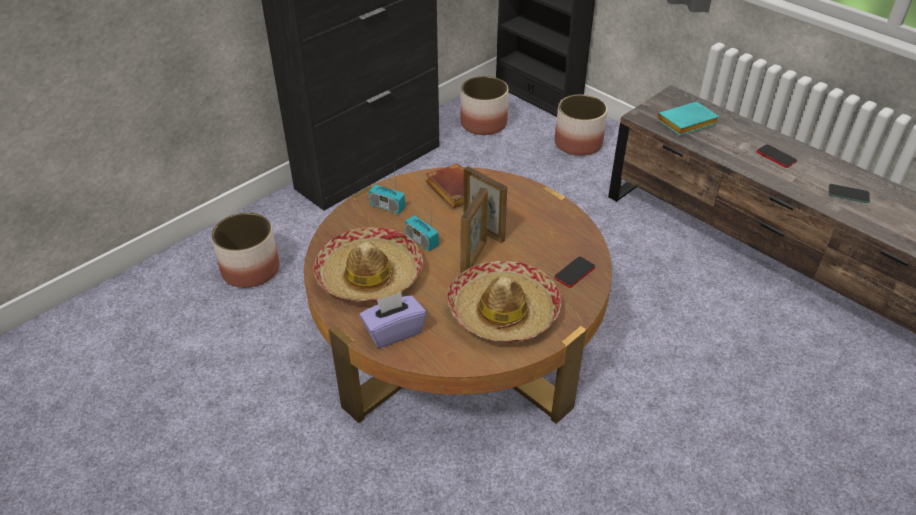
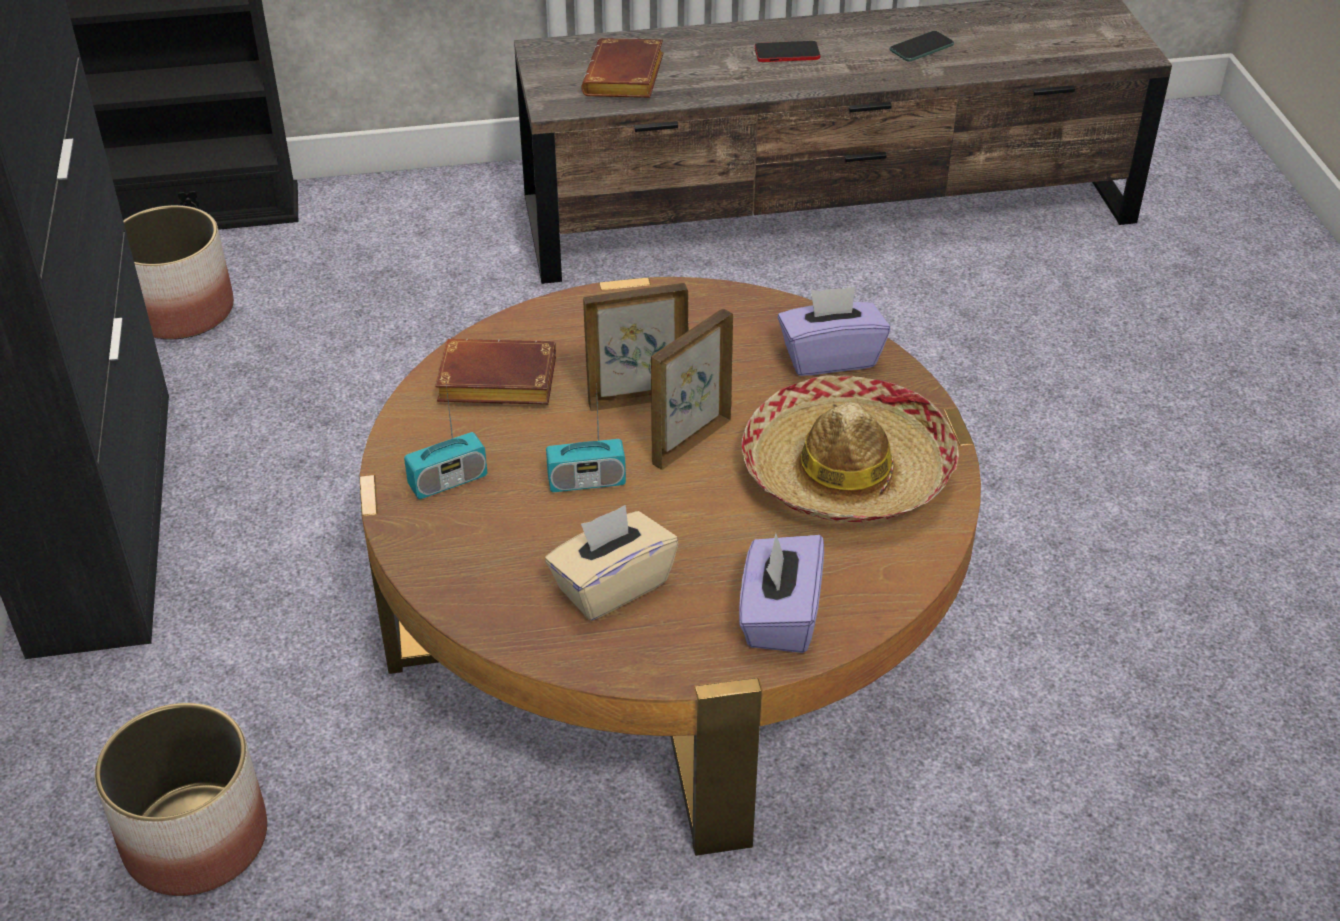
camera: 55 degrees left, 0 degrees up
hat [314,227,423,303] -> beige tissue box [545,505,678,620]
picture frame [460,187,488,273] -> picture frame turned 105 degrees counterclockwise [651,309,733,470]
phone [554,256,595,288] -> purple tissue box [778,287,890,376]
planter [555,95,607,156] -> none
turquoise book [657,102,720,136] -> brown book [581,38,664,98]

